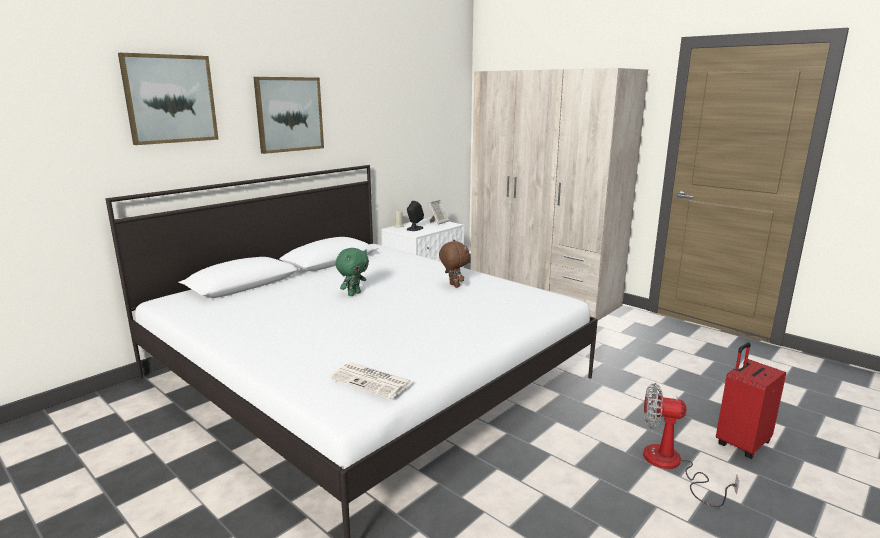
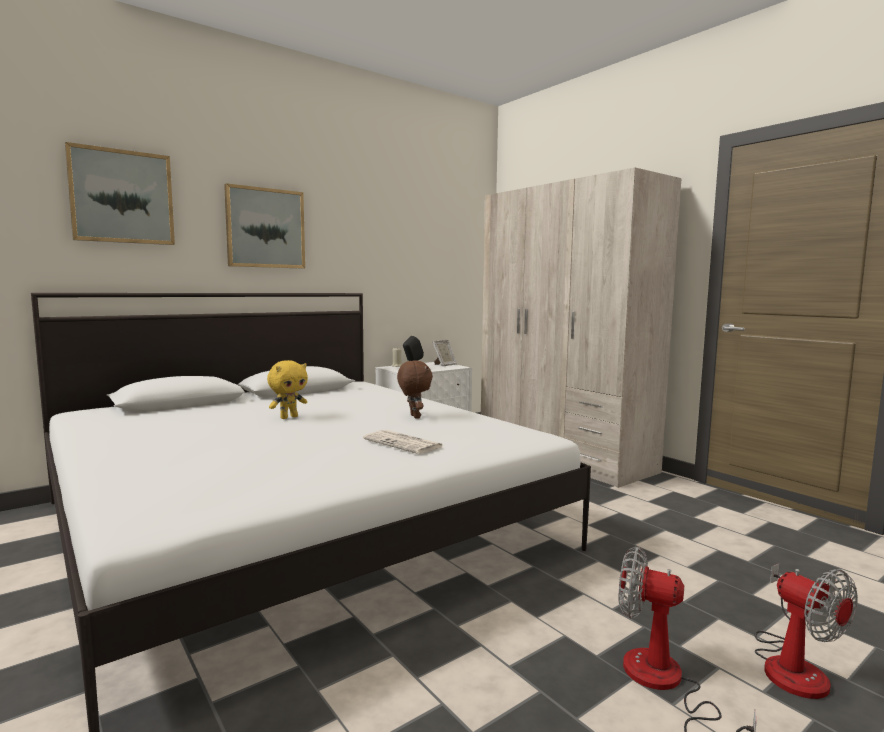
camera: 10 degrees right, 10 degrees down
newspaper [329,363,413,398] -> newspaper moved to [363,430,445,454]
green plush toy [336,248,369,296] -> yellow plush toy [267,360,308,419]
red suitcase [716,342,786,459] -> fan [755,564,858,699]

